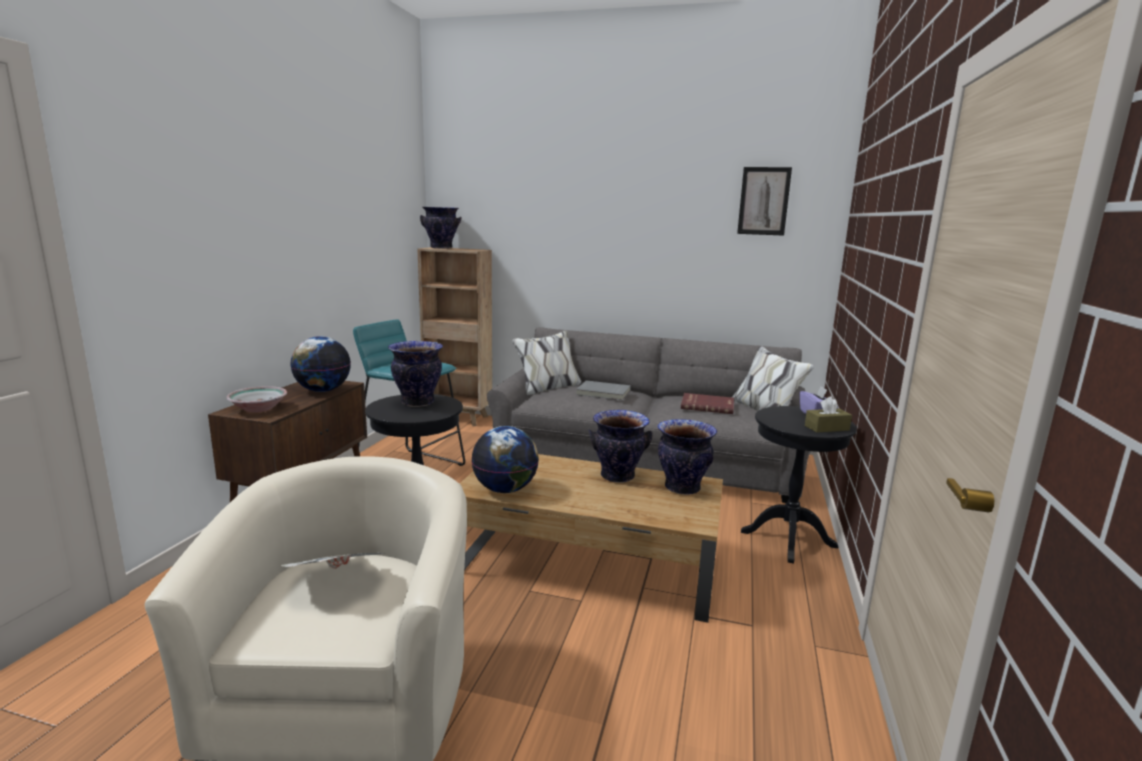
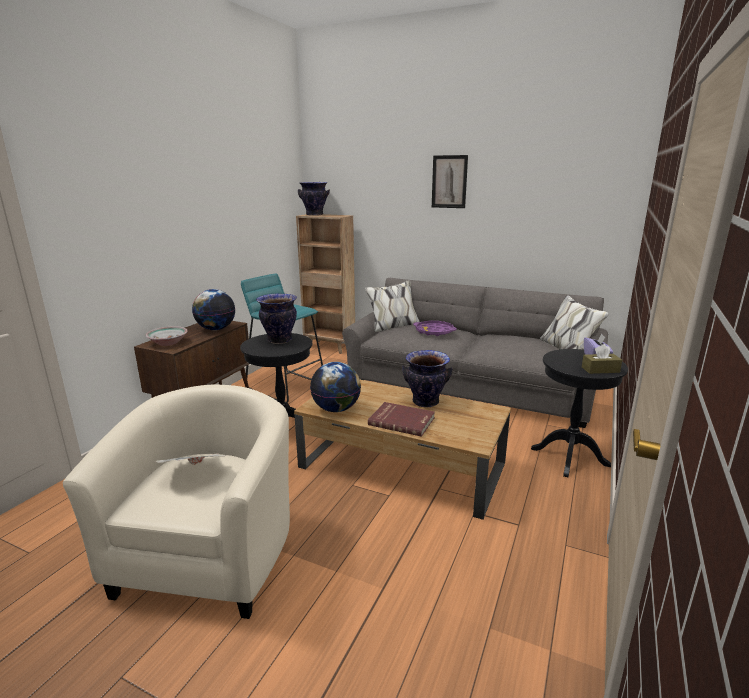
camera: 10 degrees right, 5 degrees up
grey book [576,380,631,400] -> purple tray [413,321,457,336]
vase [658,419,717,495] -> none
red book [681,393,734,414] -> red book moved to [368,402,435,437]
picture [737,167,792,236] -> picture moved to [432,155,468,208]

